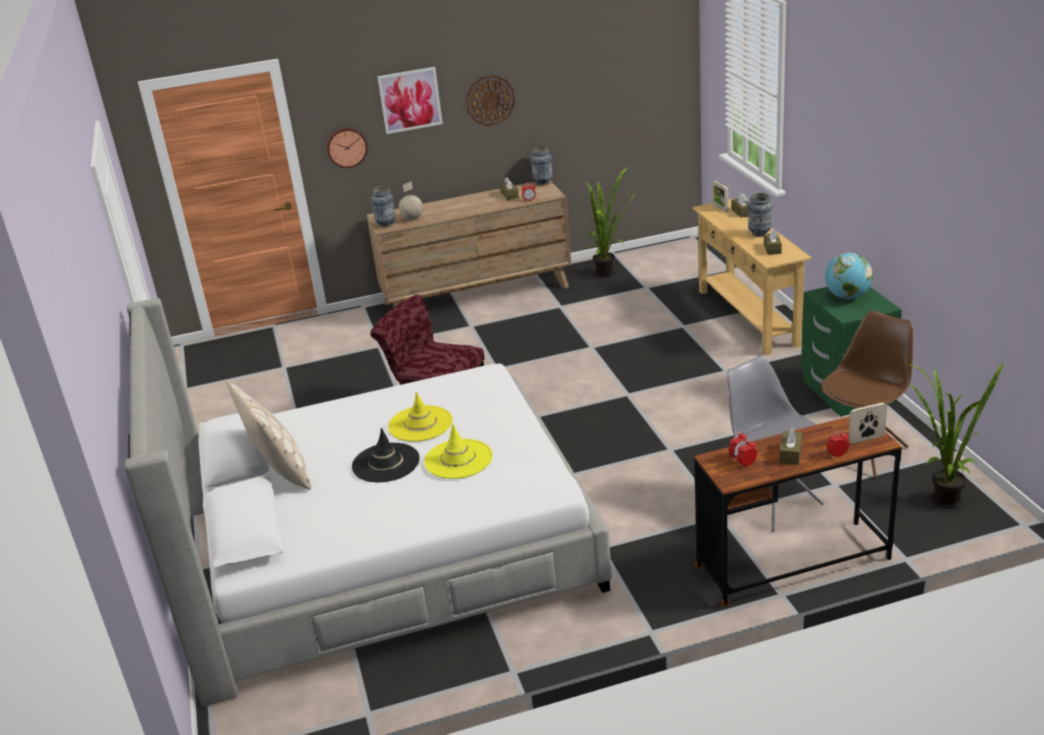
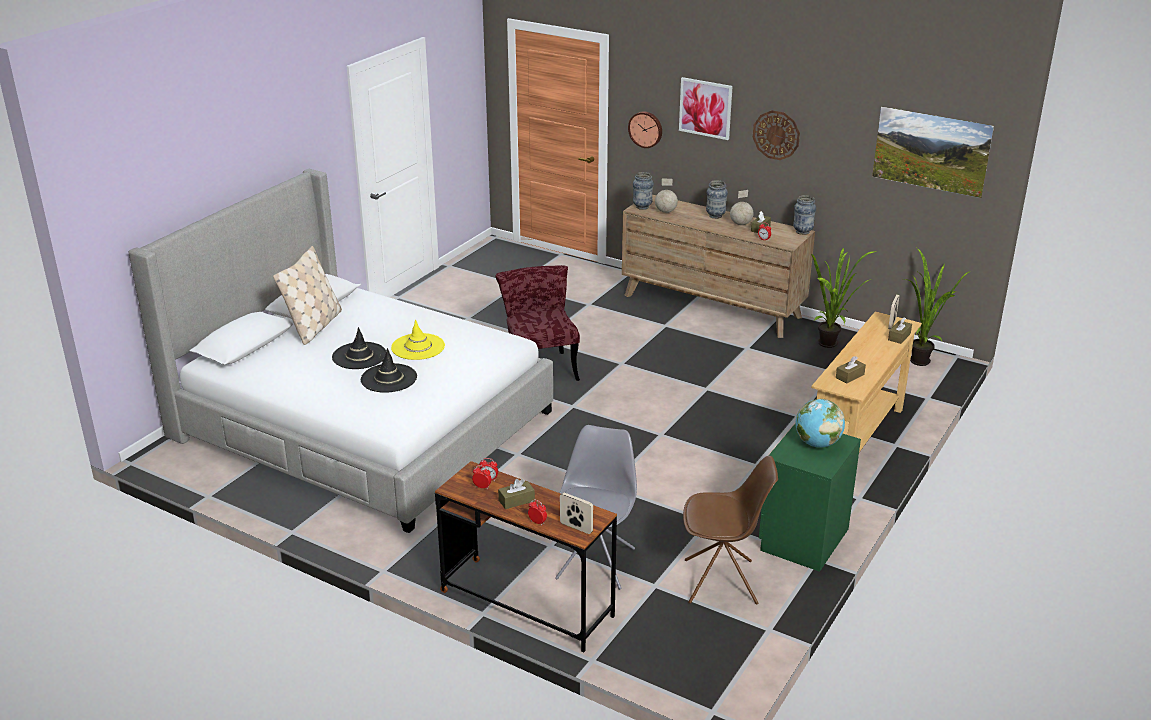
camera: 45 degrees right, 0 degrees up
yellow hat [424,424,493,479] -> black hat [361,348,417,393]
vase [748,193,773,237] -> vase moved to [706,180,728,219]
potted plant [908,362,1004,508] -> potted plant moved to [903,247,971,366]
none -> globe [730,190,754,225]
none -> picture [872,106,994,198]

